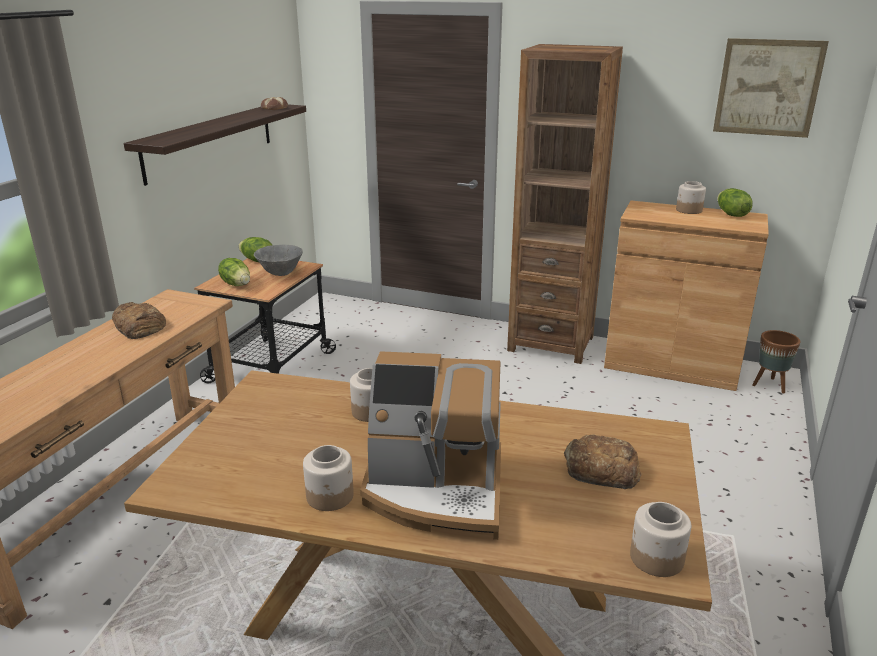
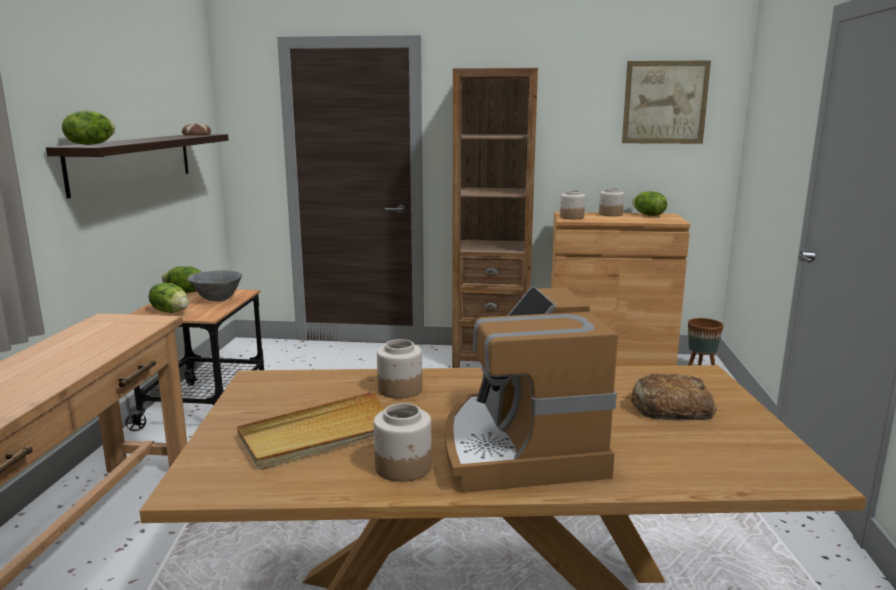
camera: 15 degrees left, 10 degrees down
bread [112,302,166,339] -> none
coffee machine [360,351,501,540] -> coffee machine turned 90 degrees clockwise [445,287,618,493]
jar [630,502,691,577] -> jar moved to [560,190,585,219]
none -> lettuce [62,111,115,145]
none -> beige tray [237,391,384,470]

